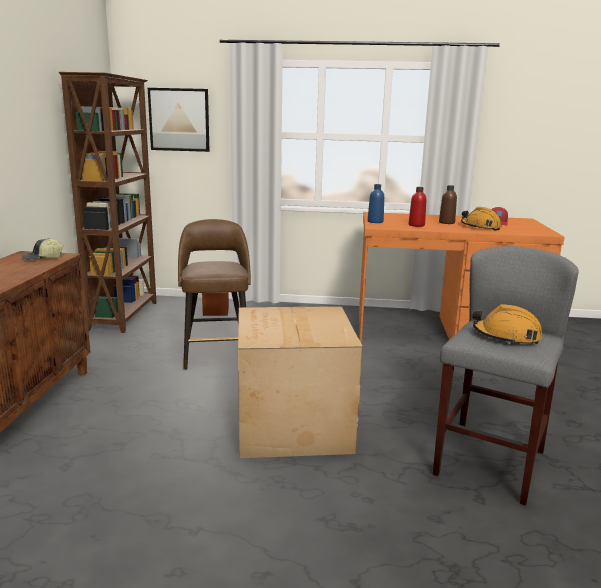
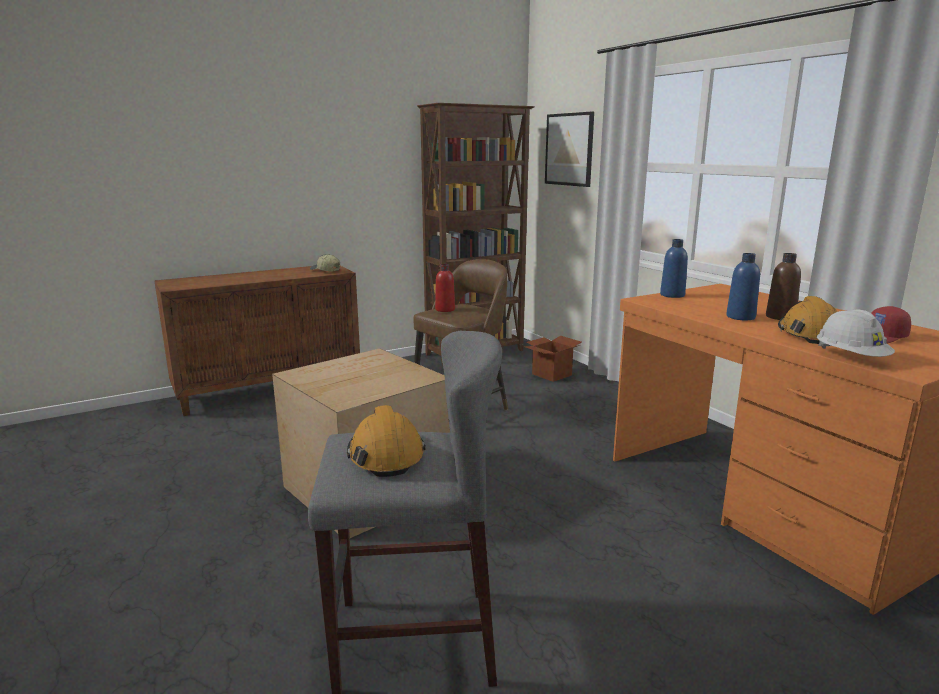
camera: 55 degrees right, 0 degrees up
red bottle [408,187,426,227] -> red bottle moved to [435,264,455,312]
none -> blue bottle [726,253,760,320]
none -> white hard hat [817,310,895,357]

